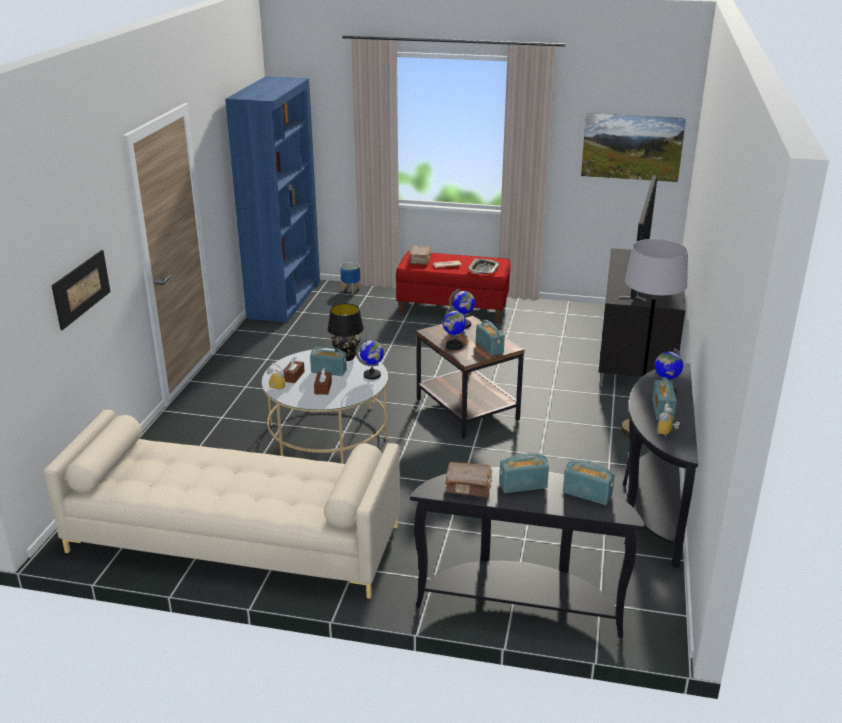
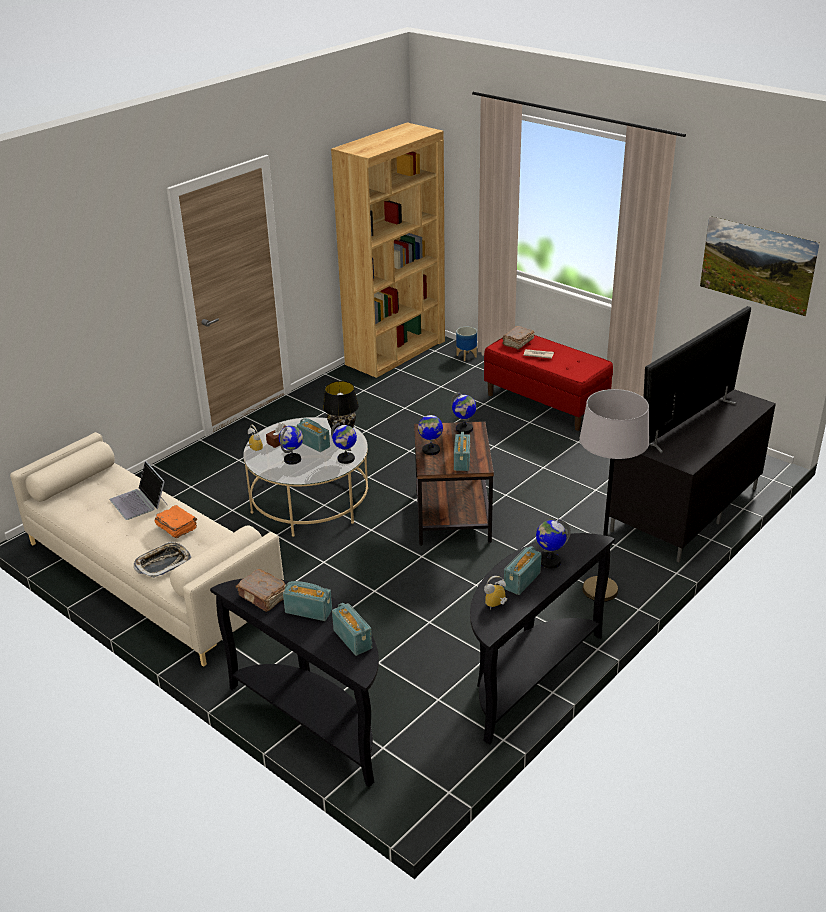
camera: 30 degrees right, 5 degrees up
picture [51,250,110,330] -> none
blue bookcase [225,76,320,322] -> brown bookcase [331,122,445,378]
brown tissue box [314,368,332,395] -> globe [279,426,303,465]
tray [468,258,499,274] -> tray moved to [134,541,191,578]
none -> laptop [110,461,167,520]
none -> orange book [155,505,197,538]

